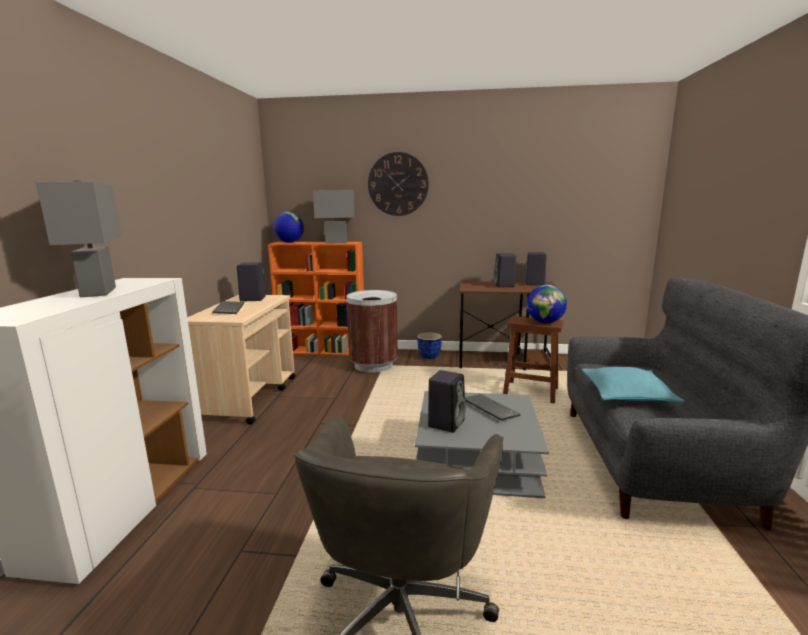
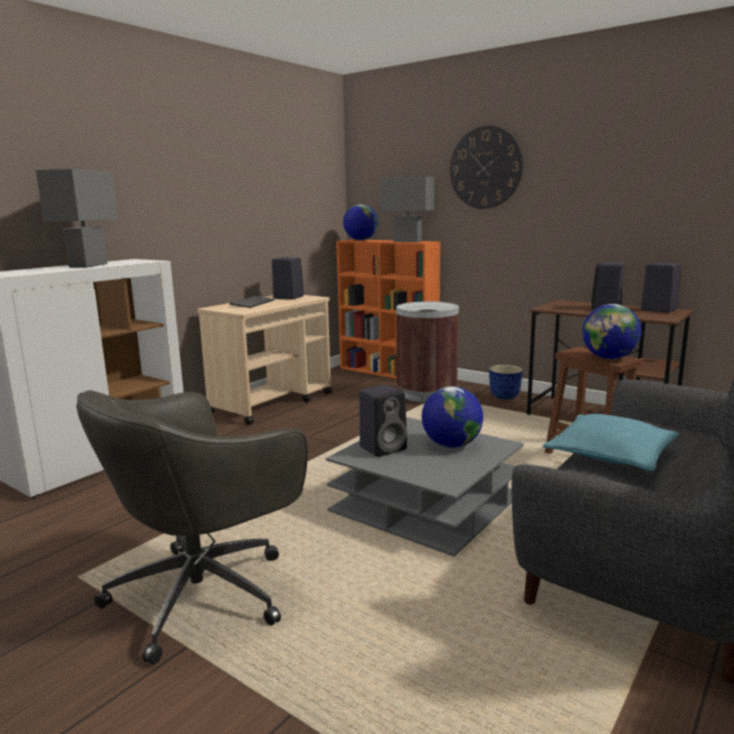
camera: 30 degrees right, 0 degrees up
keyboard [465,394,521,421] -> globe [422,386,483,448]

